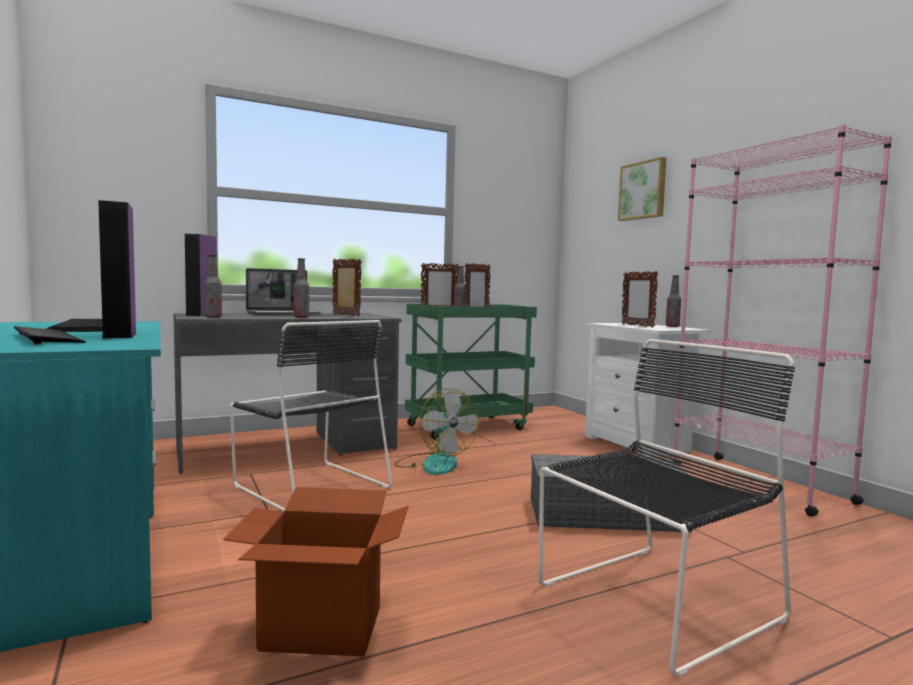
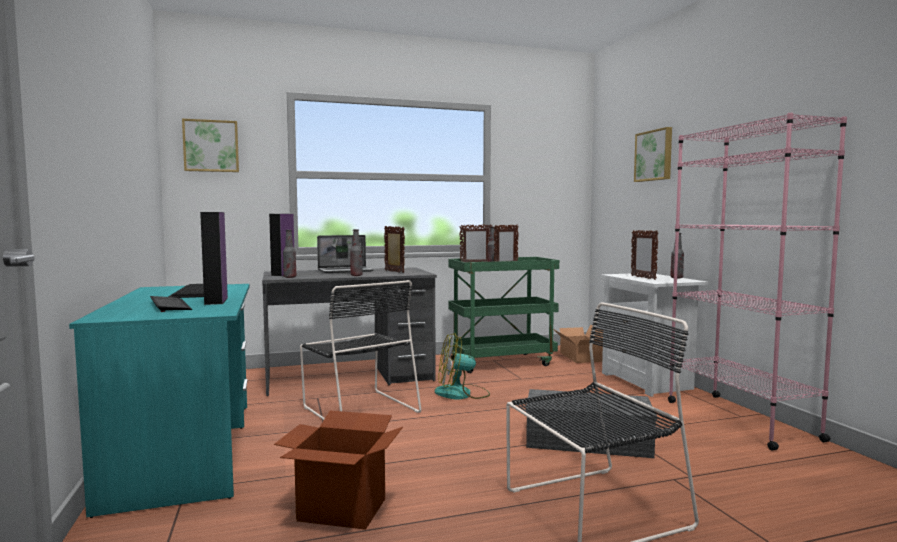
camera: 10 degrees right, 0 degrees up
fan [395,388,479,475] -> fan turned 105 degrees clockwise [435,333,490,400]
none -> picture [182,119,239,172]
none -> cardboard box [553,325,603,363]

